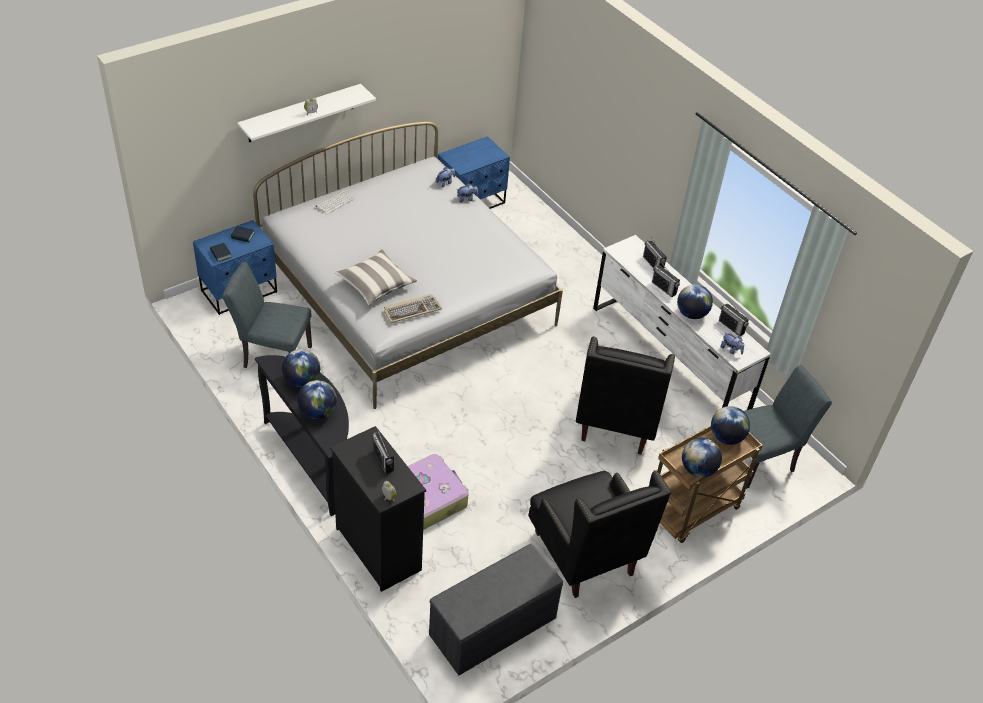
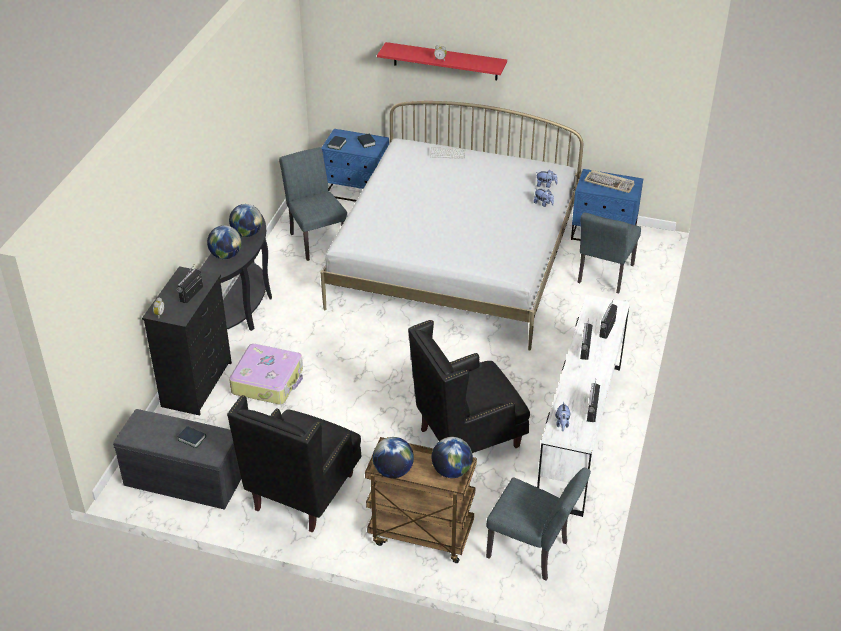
camera: 55 degrees right, 5 degrees down
white shelf [237,84,376,142] -> red shelf [377,42,507,80]
pillow [335,250,417,305] -> none
keyboard [384,294,442,323] -> keyboard moved to [584,170,635,193]
globe [677,284,713,319] -> none
none -> book [177,426,206,448]
none -> grey chair [578,212,641,293]

